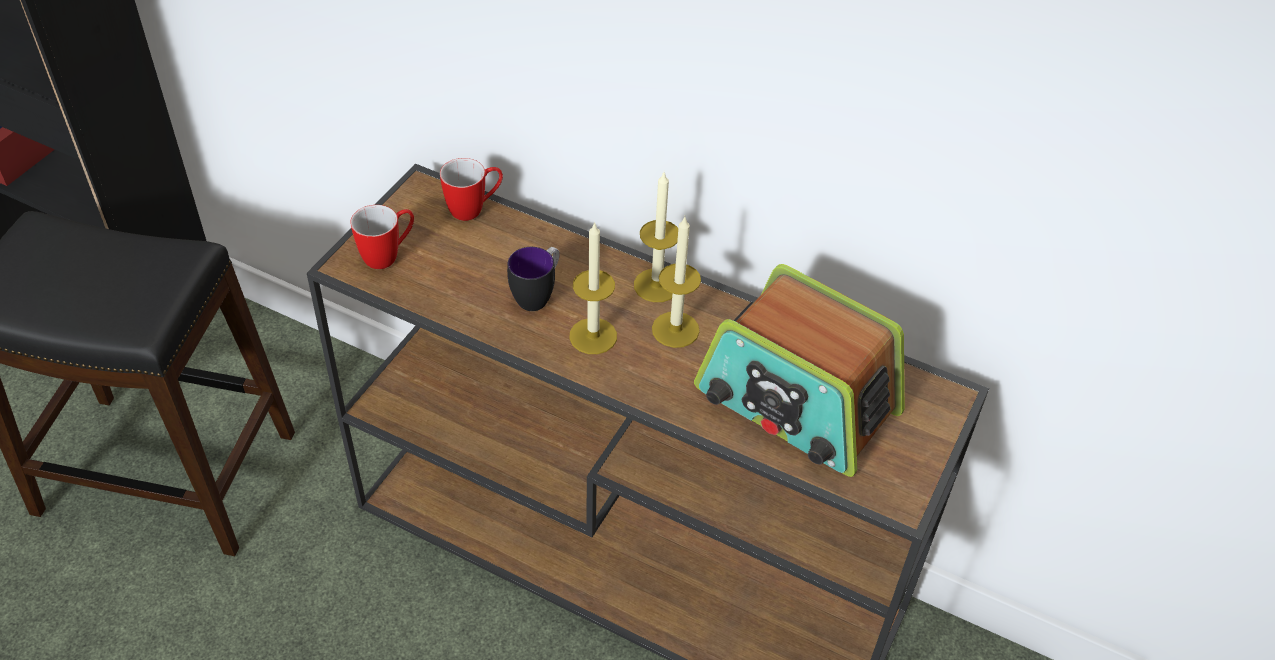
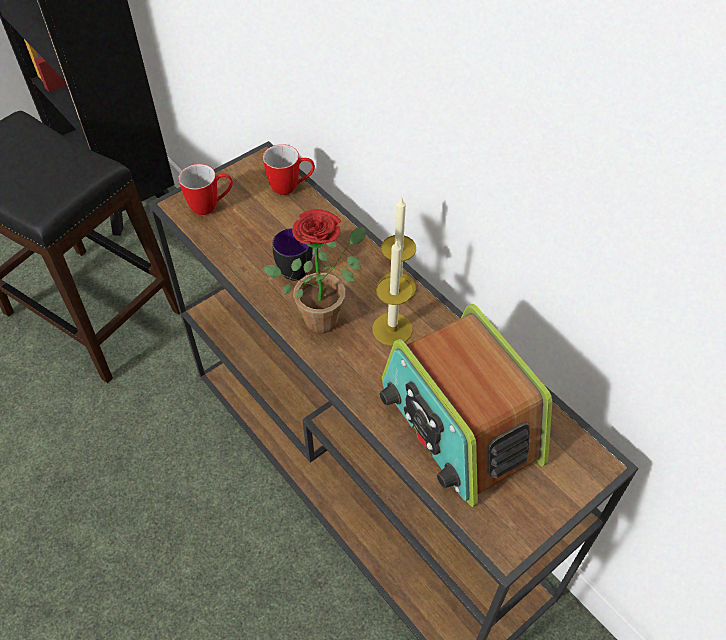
camera: 25 degrees right, 5 degrees up
candle [569,222,617,354] -> potted plant [263,209,366,334]

